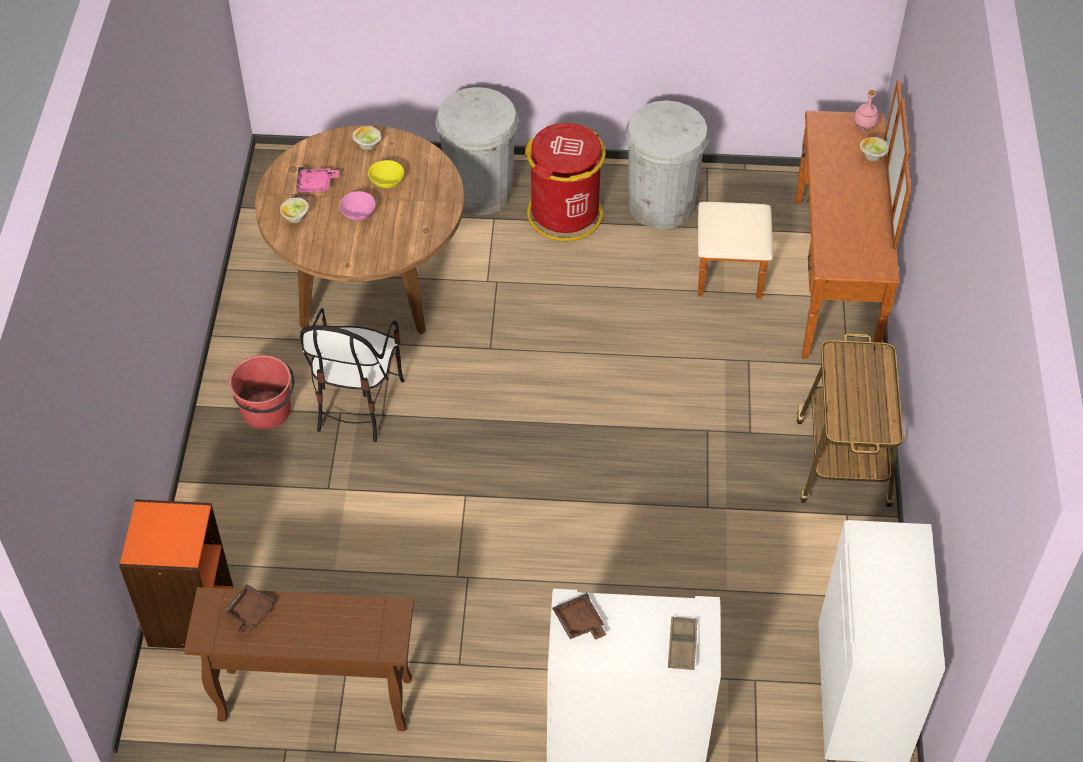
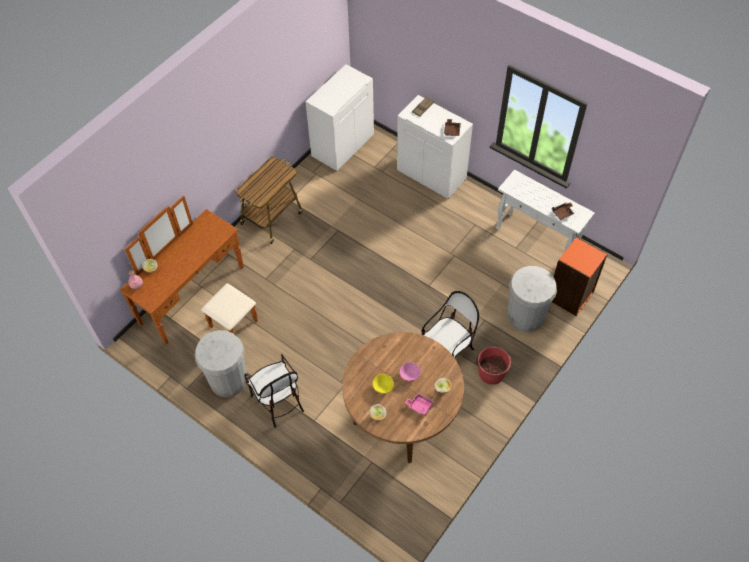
camera: 145 degrees left, 5 degrees up
brown console table [184,587,414,731] -> white console table [496,170,595,251]
white trash can [435,87,519,215] -> white trash can moved to [507,266,557,332]
red trash can [525,123,606,241] -> chair [244,354,304,428]

